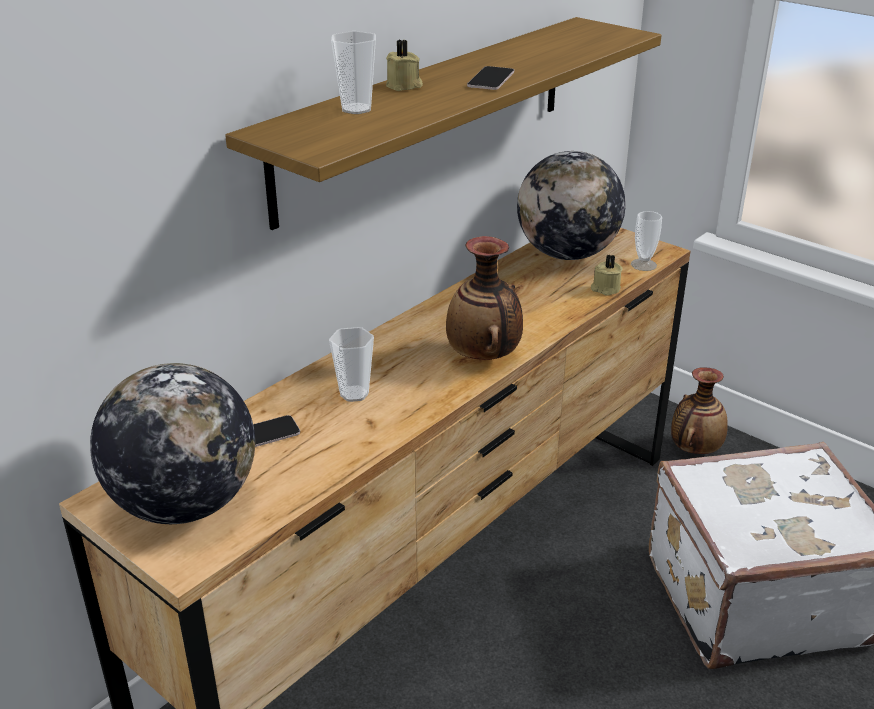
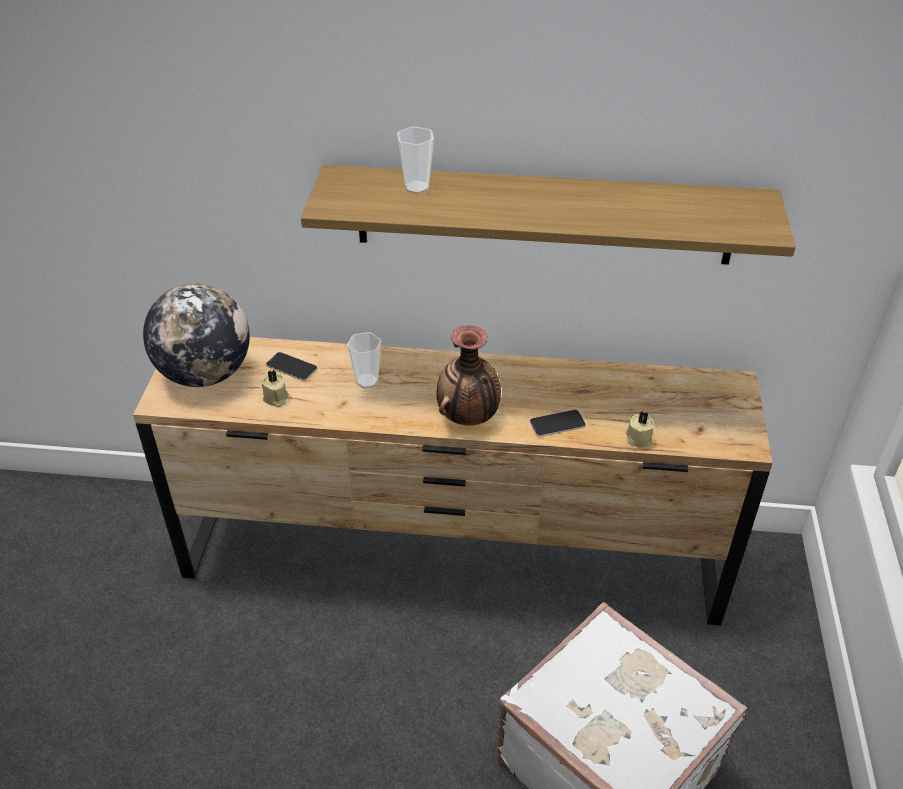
camera: 55 degrees right, 10 degrees up
beige candle [386,40,423,91] -> beige candle moved to [261,370,289,407]
phone [467,66,514,90] -> phone moved to [529,410,586,437]
globe [517,151,625,260] -> none
cup [631,211,662,271] -> none
vase [671,367,728,454] -> none

